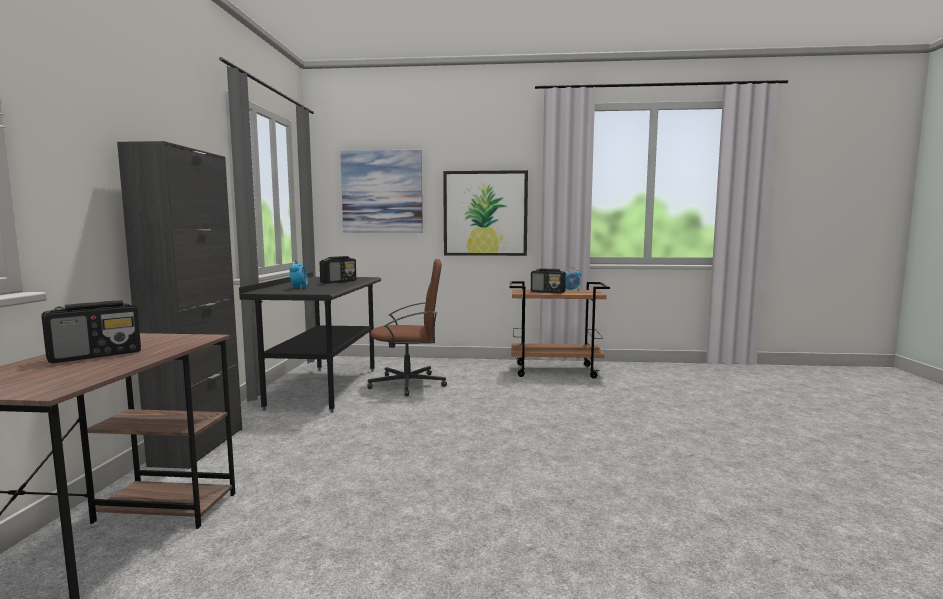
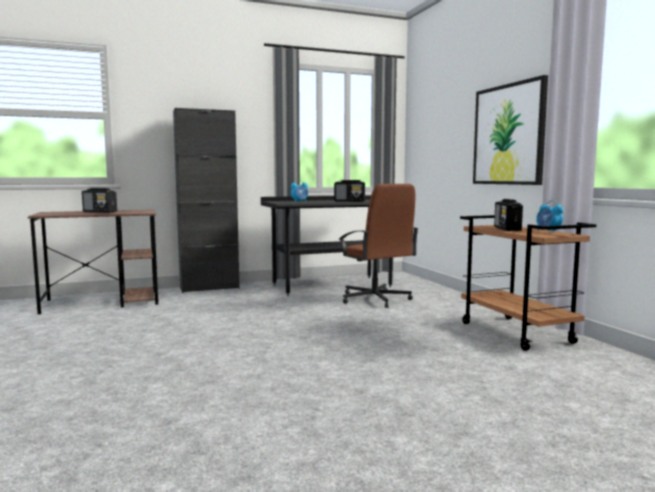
camera: 65 degrees right, 0 degrees up
picture [340,150,423,233] -> none

